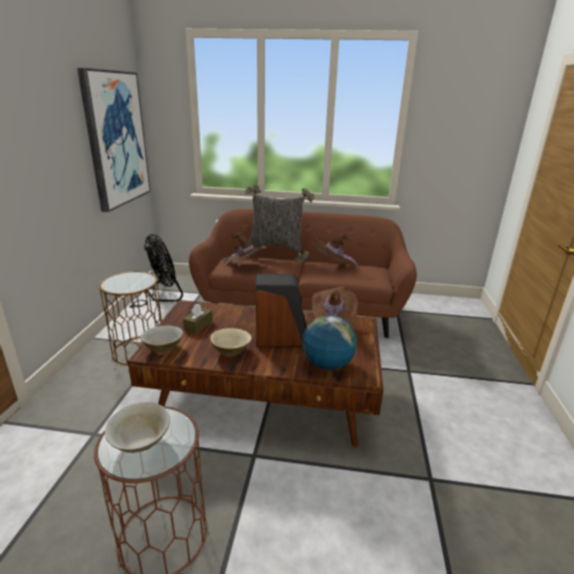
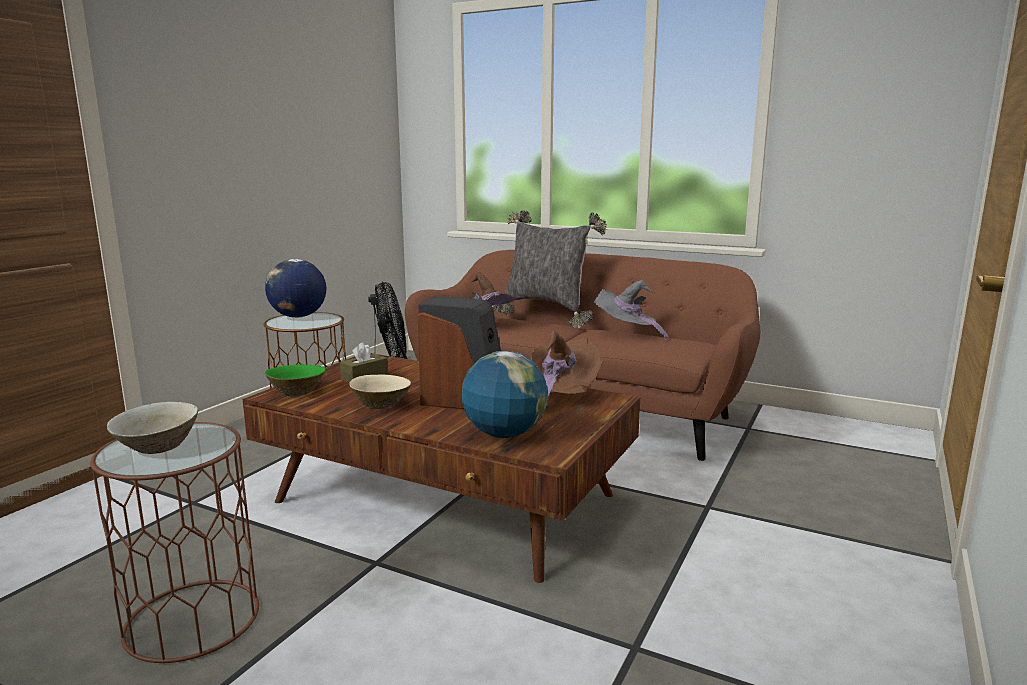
camera: 20 degrees right, 10 degrees down
picture [77,68,150,212] -> none
beige bowl [140,326,183,353] -> green bowl [265,364,325,396]
brown hat [315,233,359,268] -> grey hat [594,280,669,340]
none -> globe [265,259,326,318]

